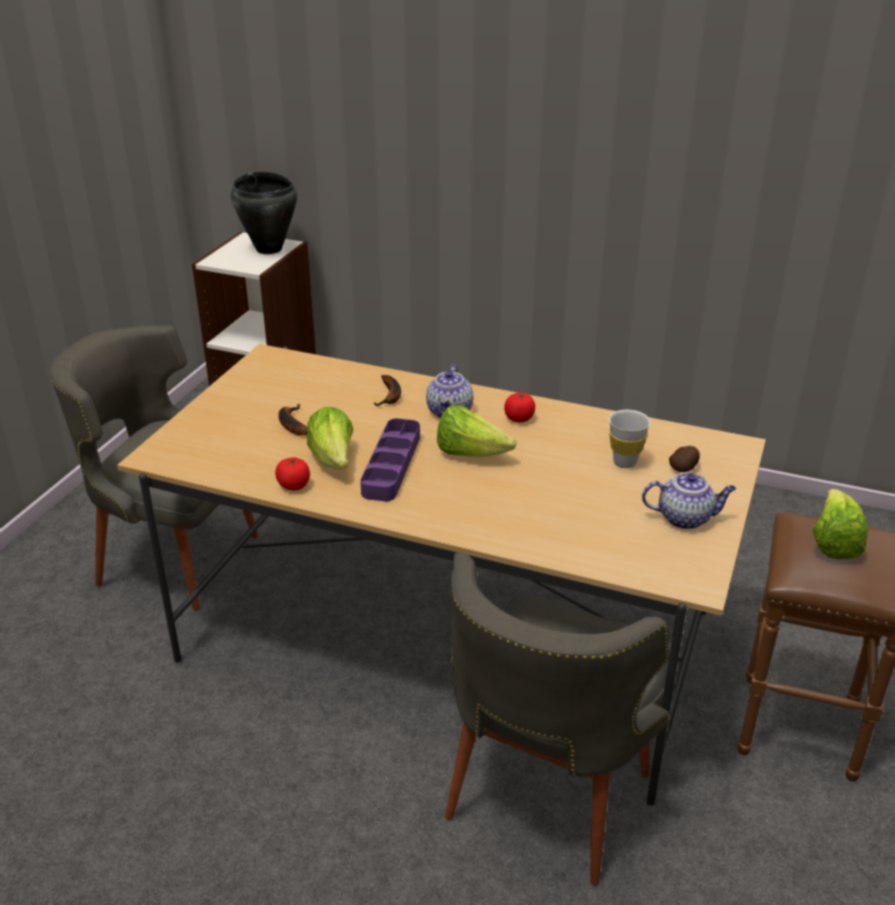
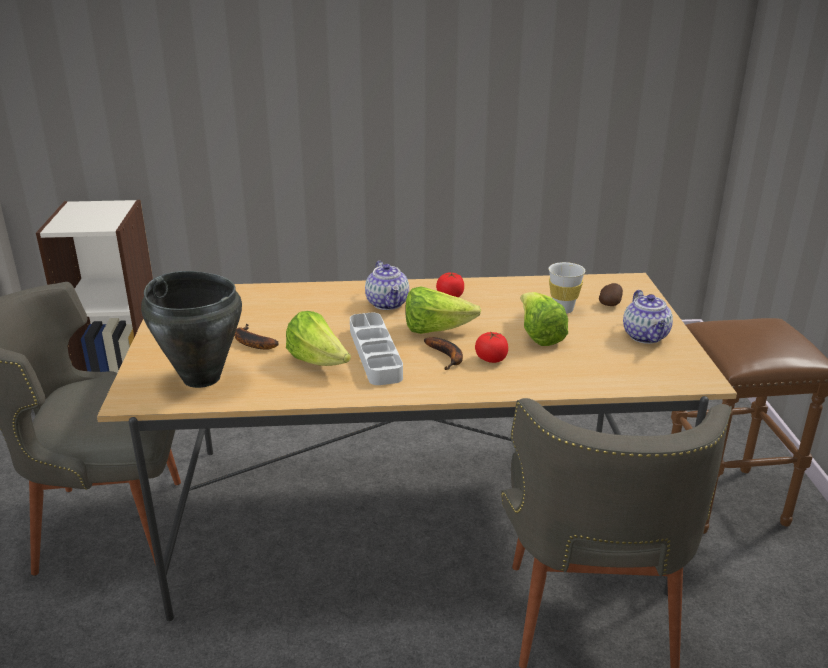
camera: 25 degrees left, 5 degrees down
black cooking pot [231,171,297,254] -> black cooking pot moved to [141,271,242,388]
tomato [275,457,310,491] -> tomato moved to [475,331,508,363]
purple tray [360,418,420,502] -> grey tray [350,313,403,385]
banana [373,375,401,406] -> banana moved to [424,337,463,370]
teapot [642,473,736,529] -> teapot turned 105 degrees clockwise [623,290,673,344]
lettuce [812,489,868,559] -> lettuce moved to [520,292,568,346]

